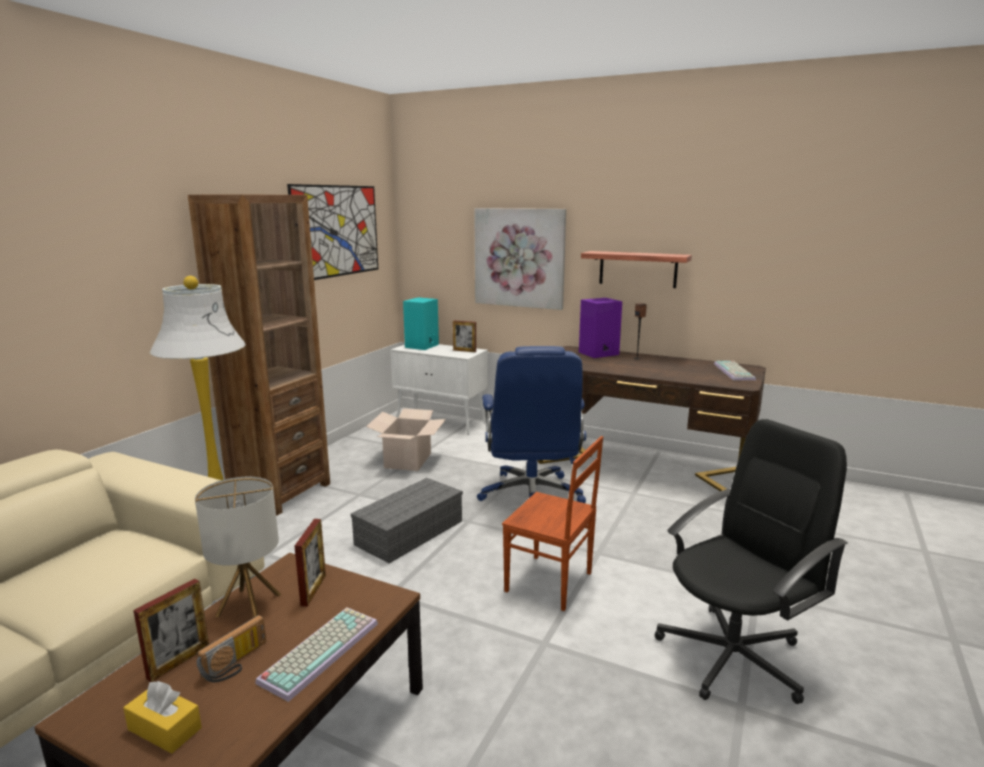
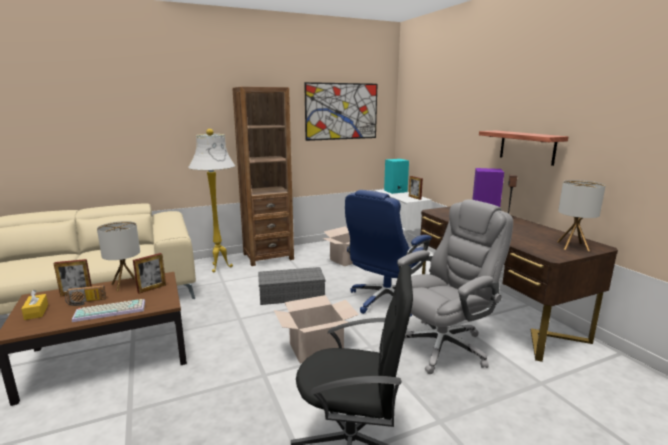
camera: 40 degrees right, 0 degrees up
picture [474,208,566,310] -> none
brown chair [502,436,603,611] -> cardboard box [274,295,359,364]
keyboard [714,361,756,381] -> table lamp [557,180,606,251]
none -> grey office chair [397,199,513,374]

